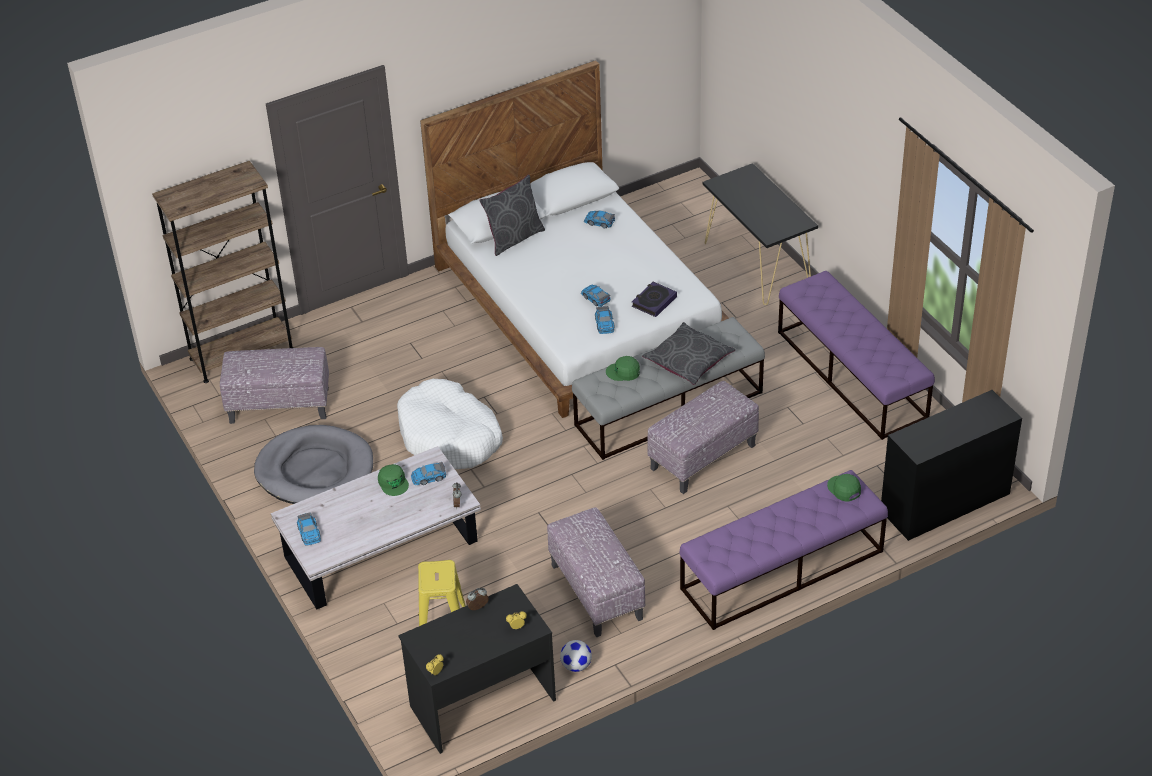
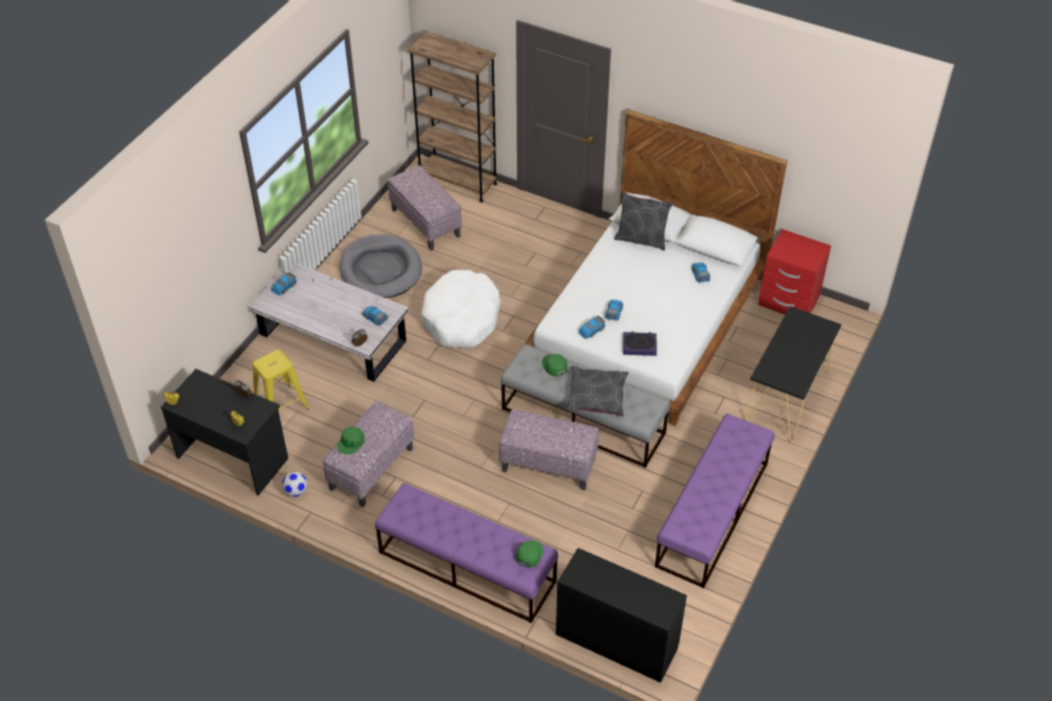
camera: 55 degrees right, 5 degrees up
green cap [378,464,409,496] -> green cap moved to [337,427,365,454]
none -> red nightstand [758,229,831,314]

